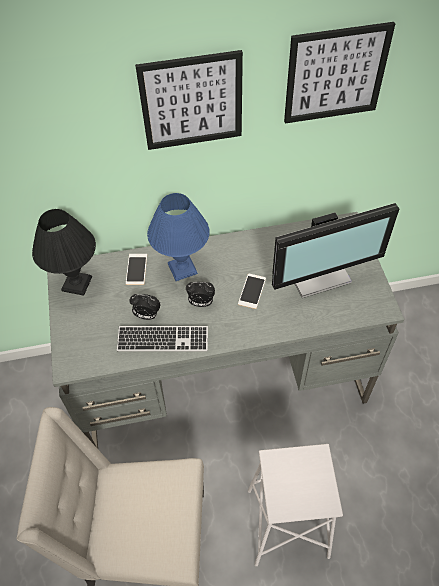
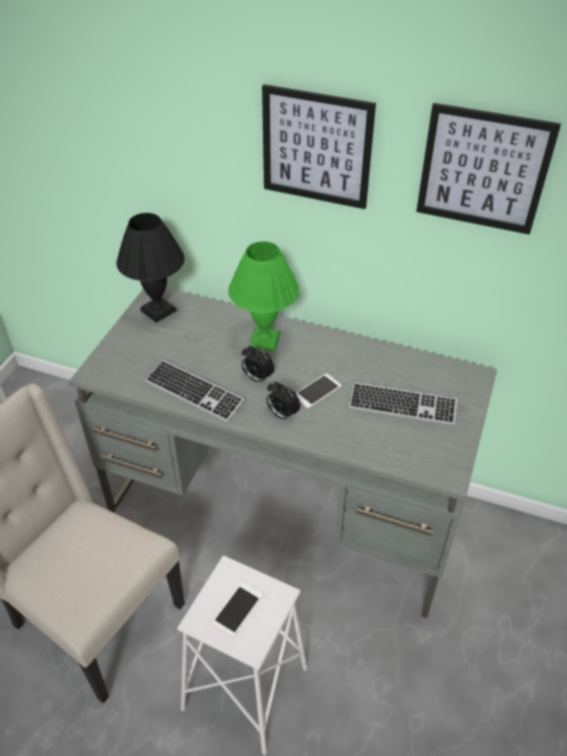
camera: 30 degrees right, 10 degrees down
phone [126,254,147,285] -> phone moved to [212,582,264,637]
alarm clock [129,294,161,320] -> alarm clock moved to [266,381,301,421]
blue table lamp [147,193,210,281] -> green table lamp [228,241,299,352]
monitor [272,203,399,298] -> keyboard [349,382,457,425]

